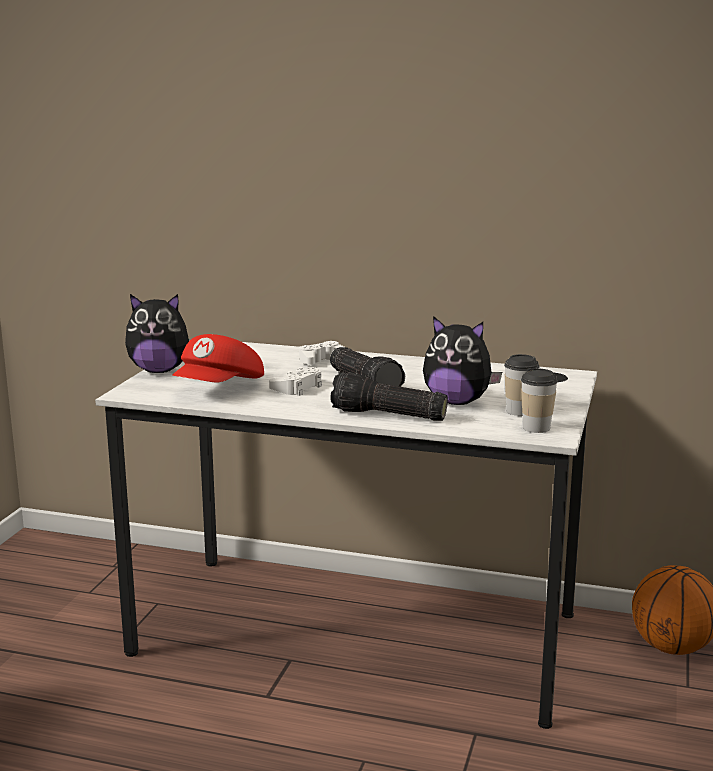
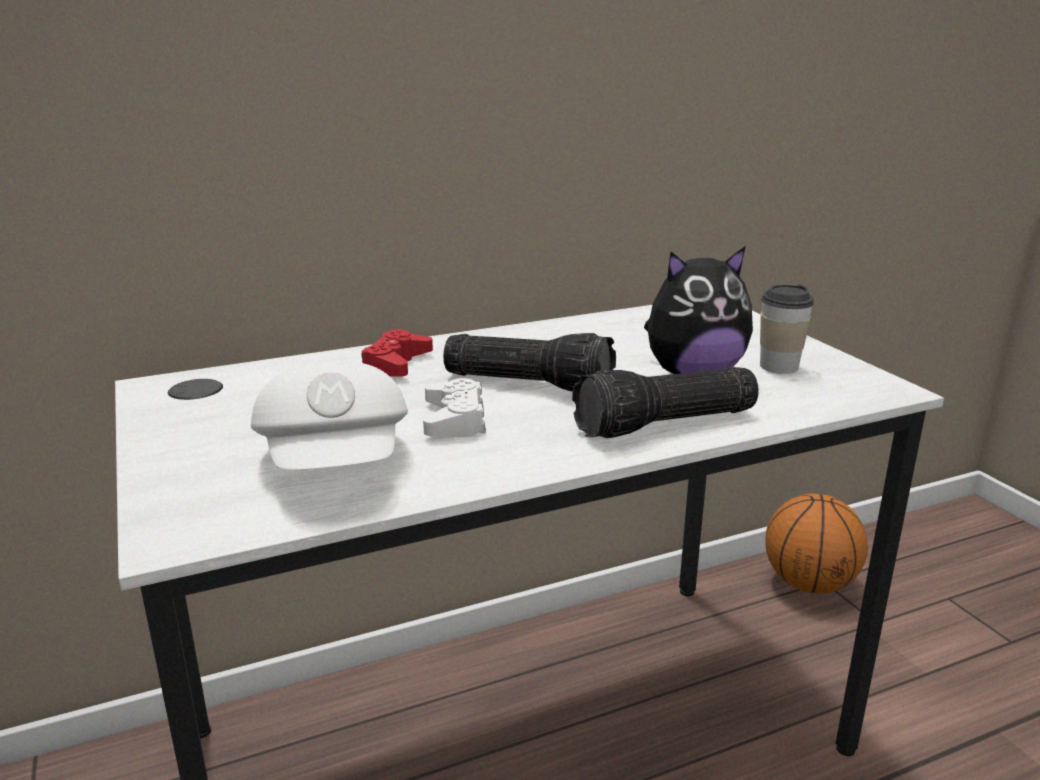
camera: 40 degrees left, 5 degrees up
plush toy [125,294,191,373] -> none
red cap [172,334,264,383] -> white cap [251,361,408,470]
white game controller [299,341,344,365] -> red game controller [361,330,433,377]
cup [521,368,558,433] -> none

